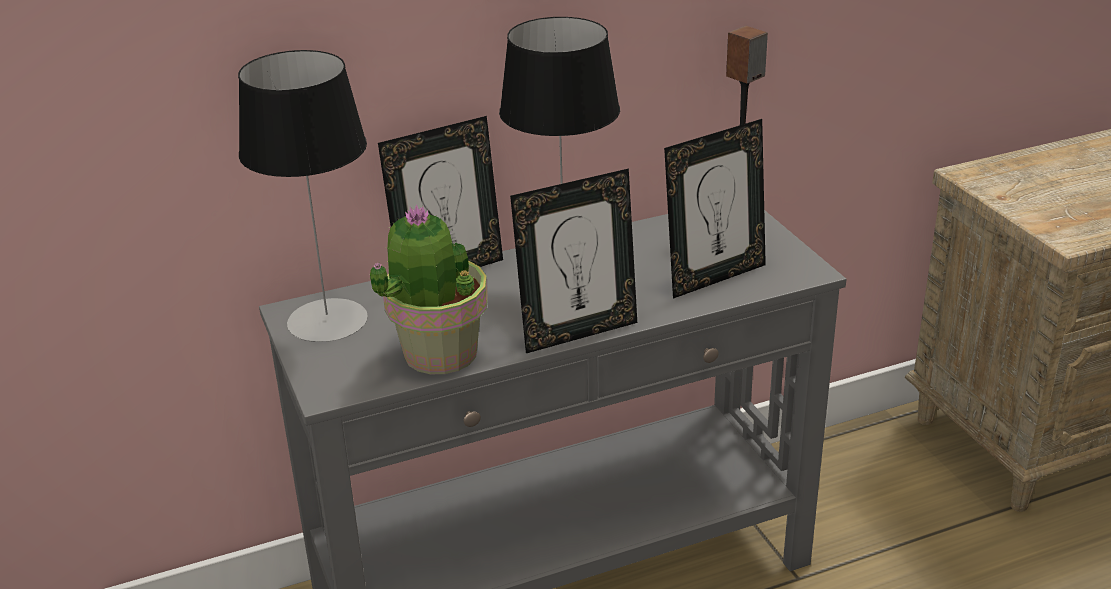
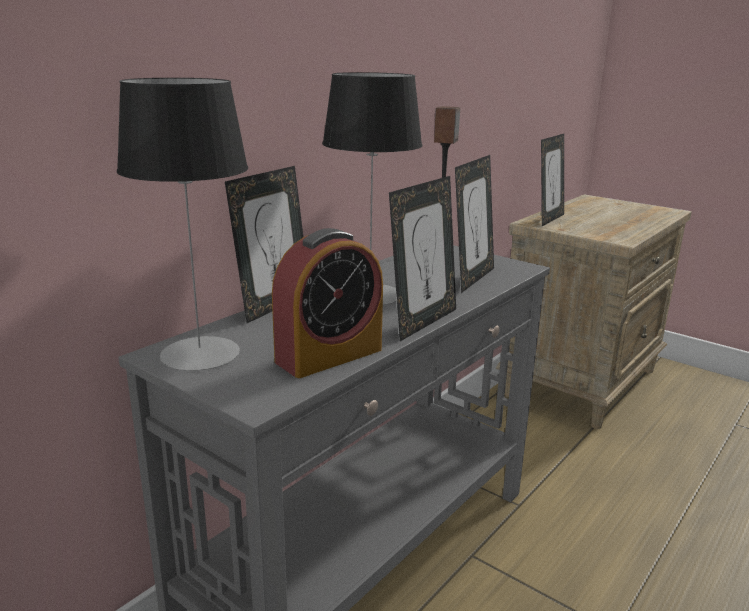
camera: 30 degrees left, 10 degrees down
potted plant [370,204,488,374] -> alarm clock [272,228,383,378]
none -> picture frame [541,134,564,226]

